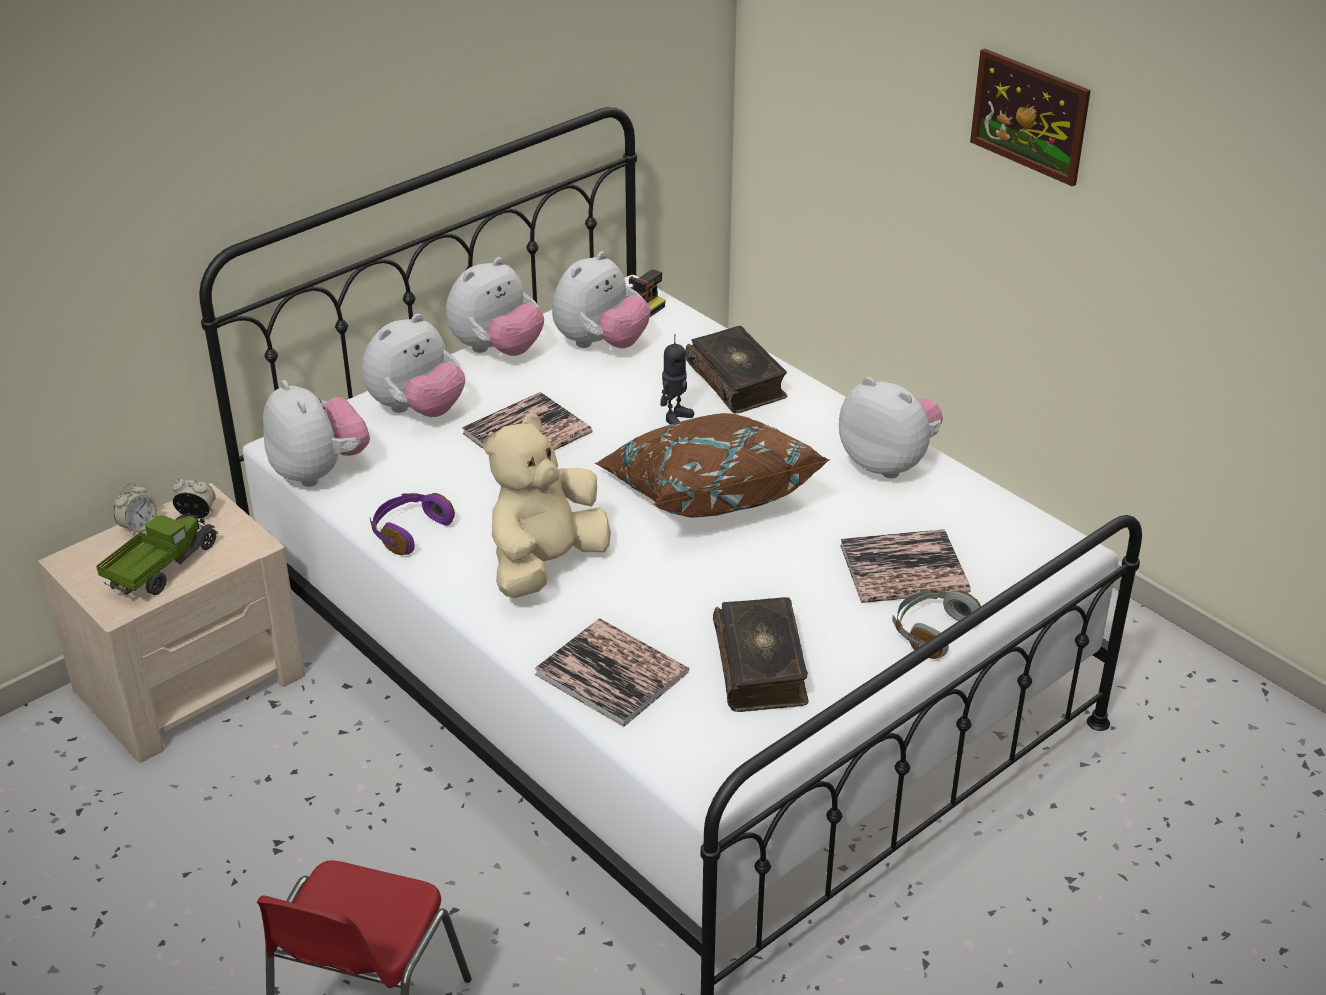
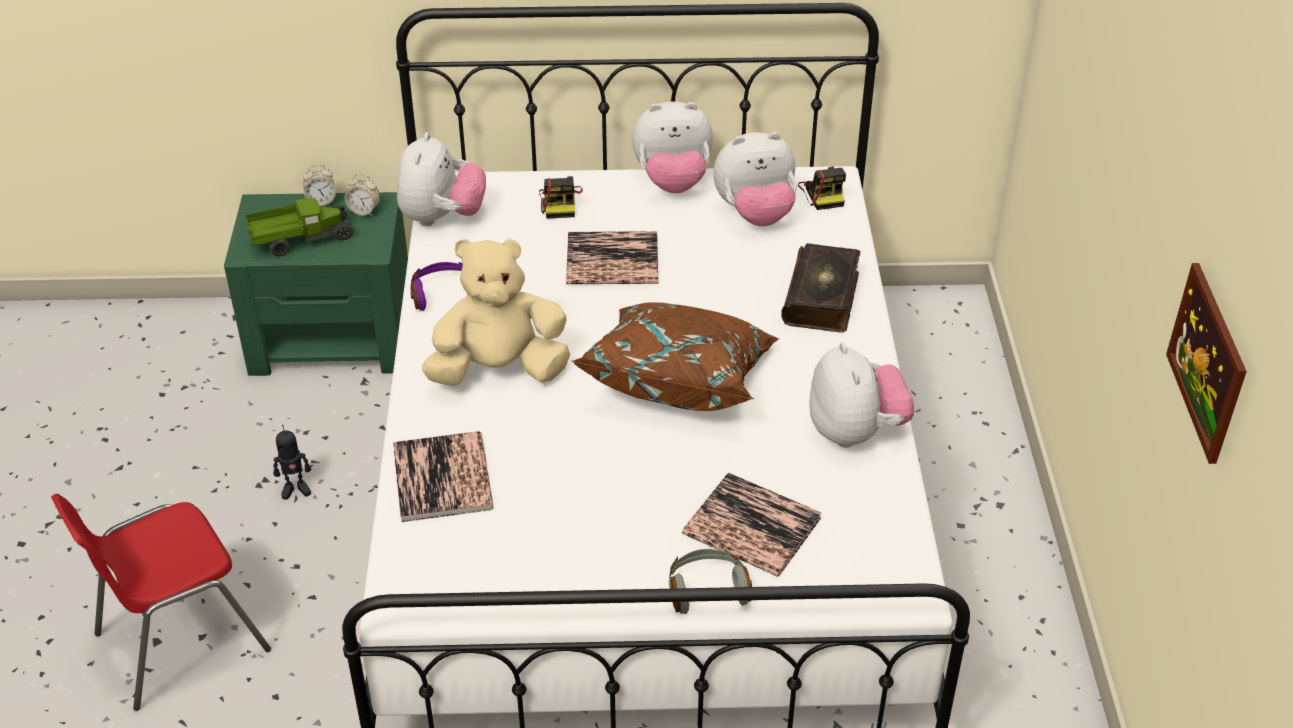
camera: 40 degrees right, 5 degrees up
beige nightstand [38,483,305,763] -> green nightstand [224,192,408,376]
alarm clock [172,477,216,519] -> alarm clock turned 150 degrees clockwise [345,174,380,216]
plush toy [362,314,465,417] -> camera [539,176,583,219]
toy robot [660,334,694,424] -> toy robot moved to [273,425,311,500]
book [713,597,809,712] -> none
picture [970,48,1091,187] -> picture moved to [1166,263,1247,464]

